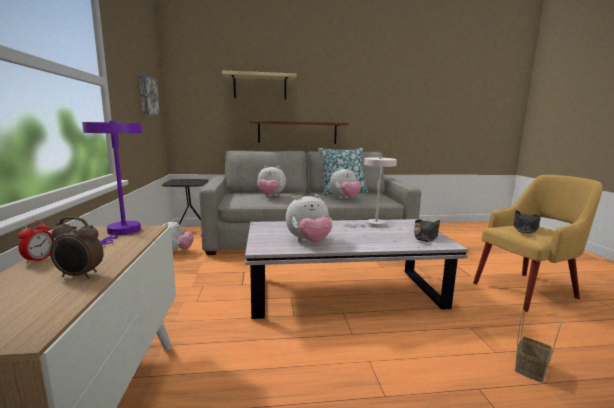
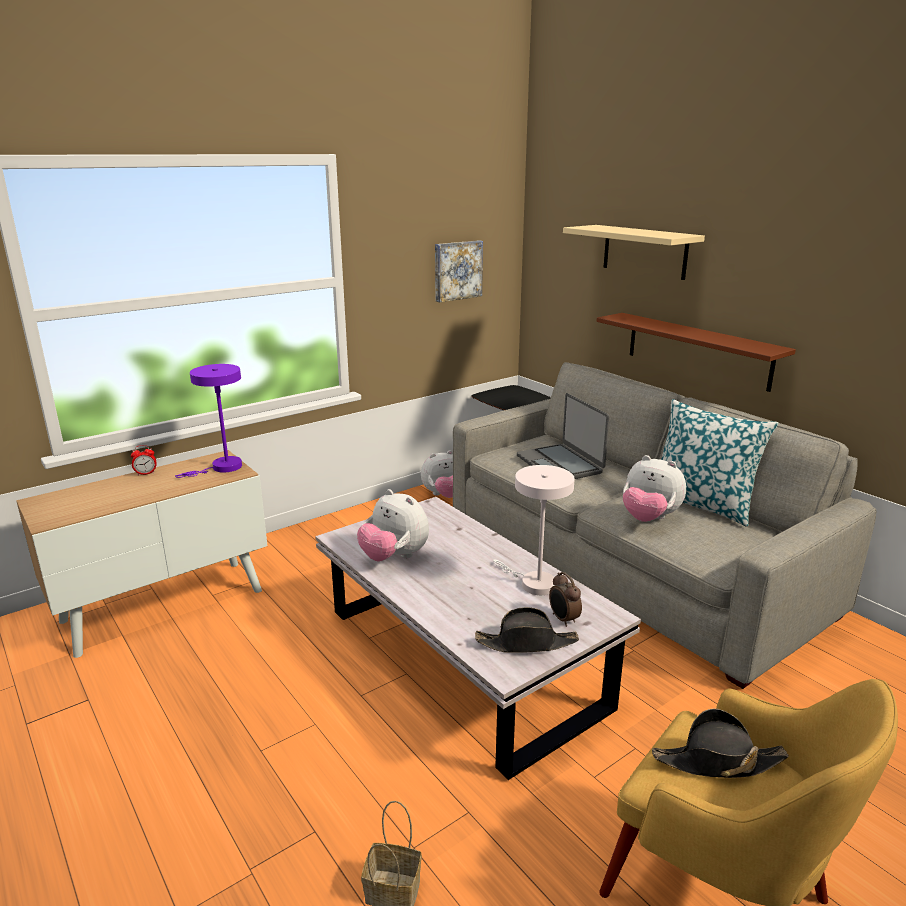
camera: 60 degrees right, 10 degrees up
alarm clock [50,217,104,279] -> alarm clock moved to [549,572,582,627]
plush toy [257,166,286,196] -> laptop [517,393,610,479]

